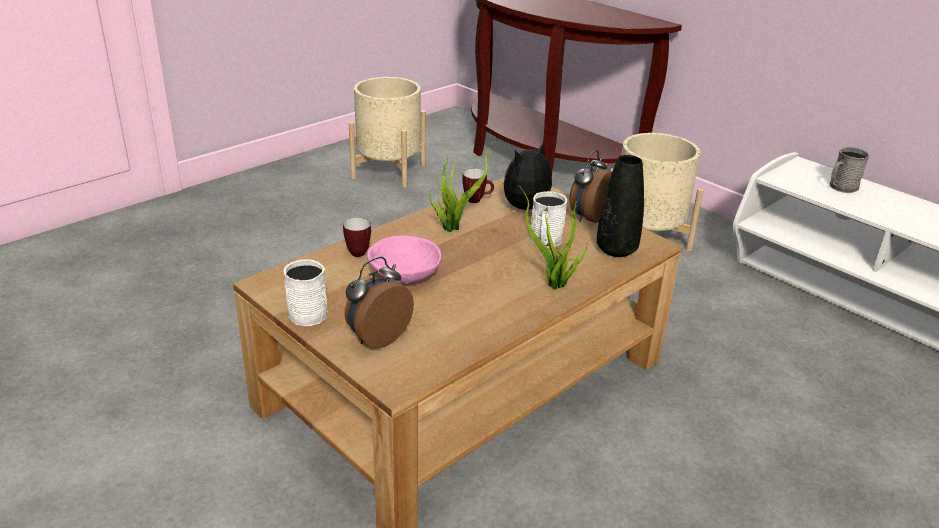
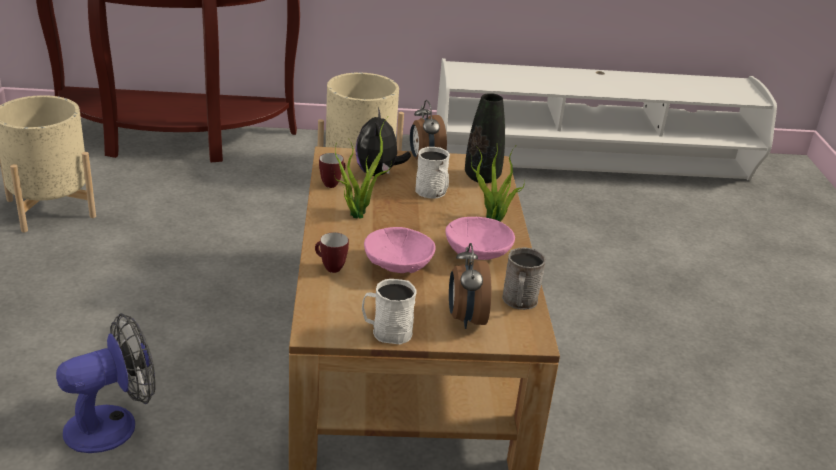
camera: 50 degrees left, 0 degrees up
grey mug [830,147,870,193] -> grey mug moved to [502,247,546,310]
none -> fan [56,313,155,453]
none -> pink bowl [445,217,515,260]

